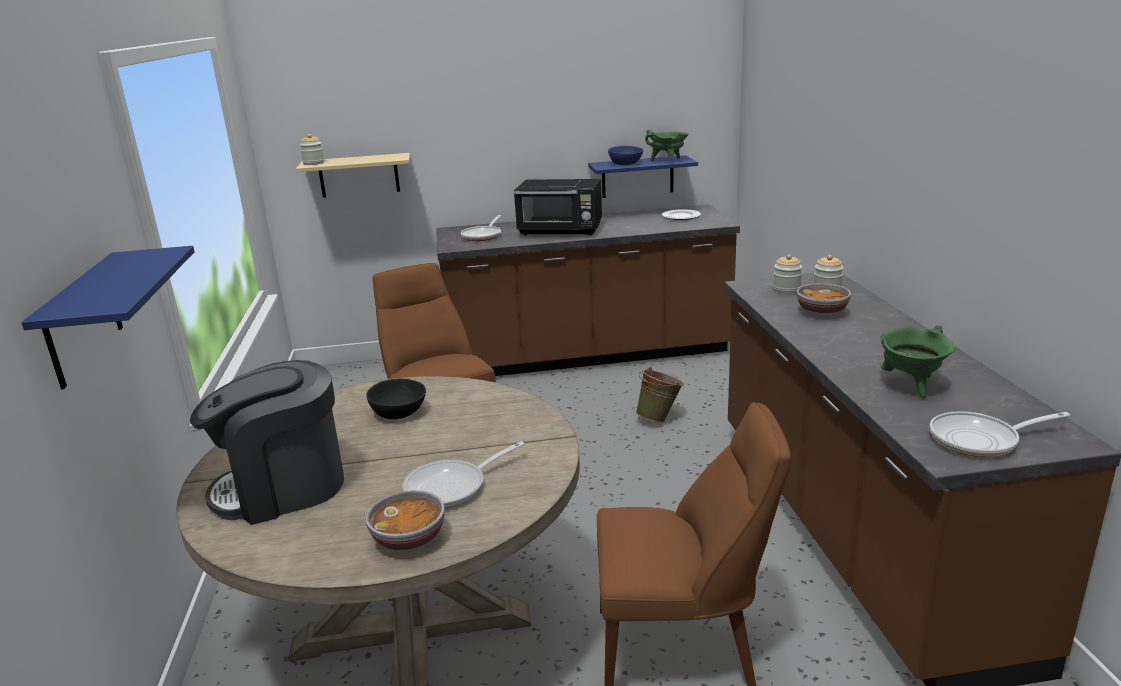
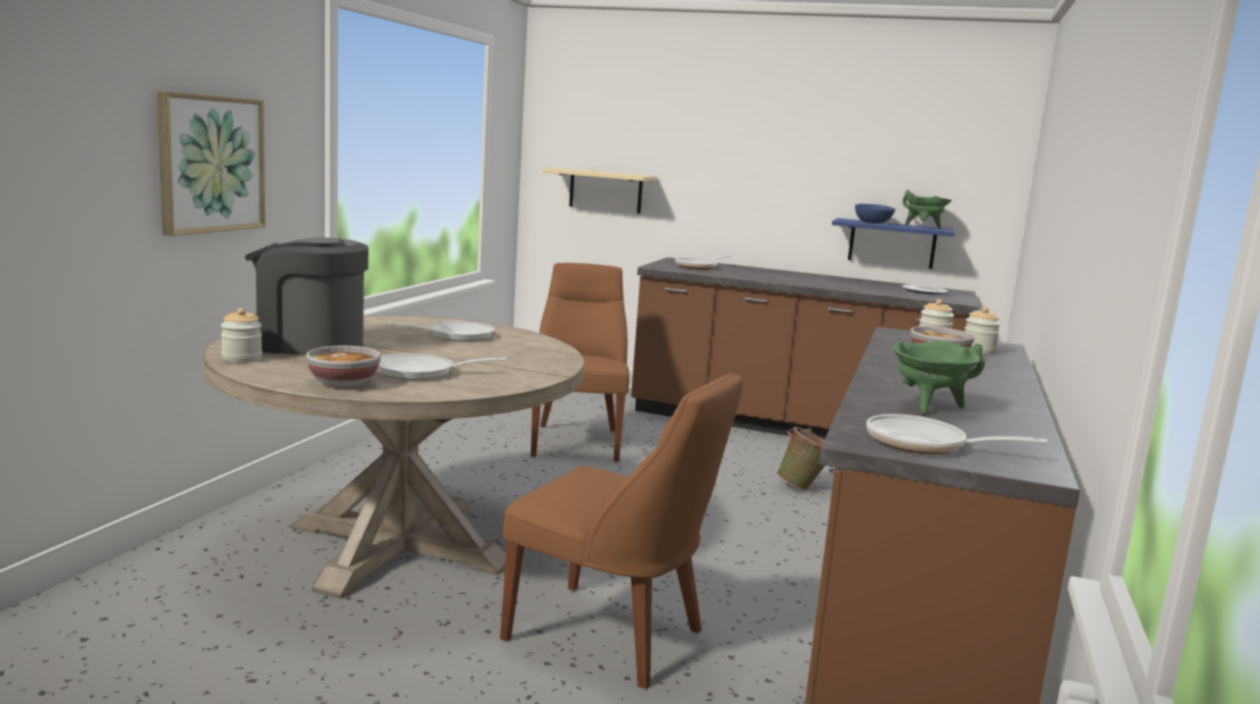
camera: 25 degrees right, 10 degrees down
blue shelf [21,246,195,389] -> picture [157,91,265,236]
jar [300,134,324,165] -> jar moved to [221,308,262,362]
black bowl [366,379,426,419] -> frying pan [386,321,495,342]
black microwave [513,179,602,236] -> none

